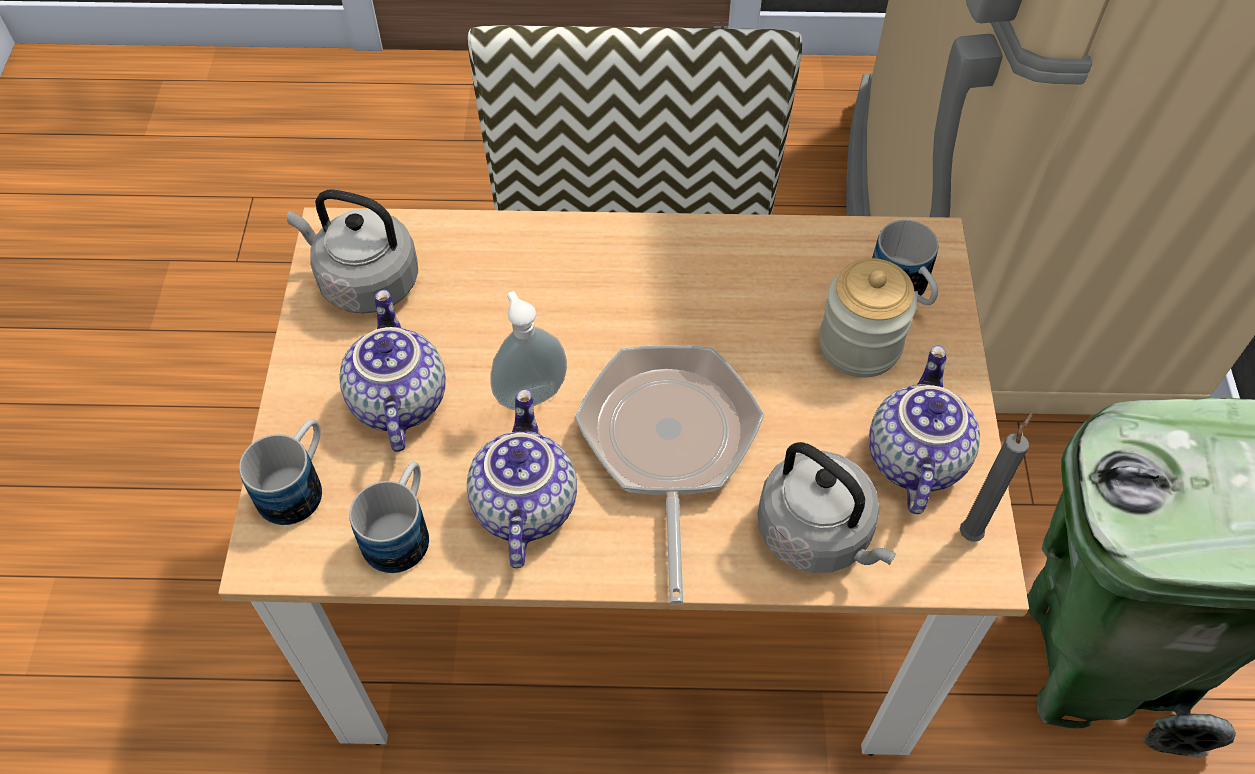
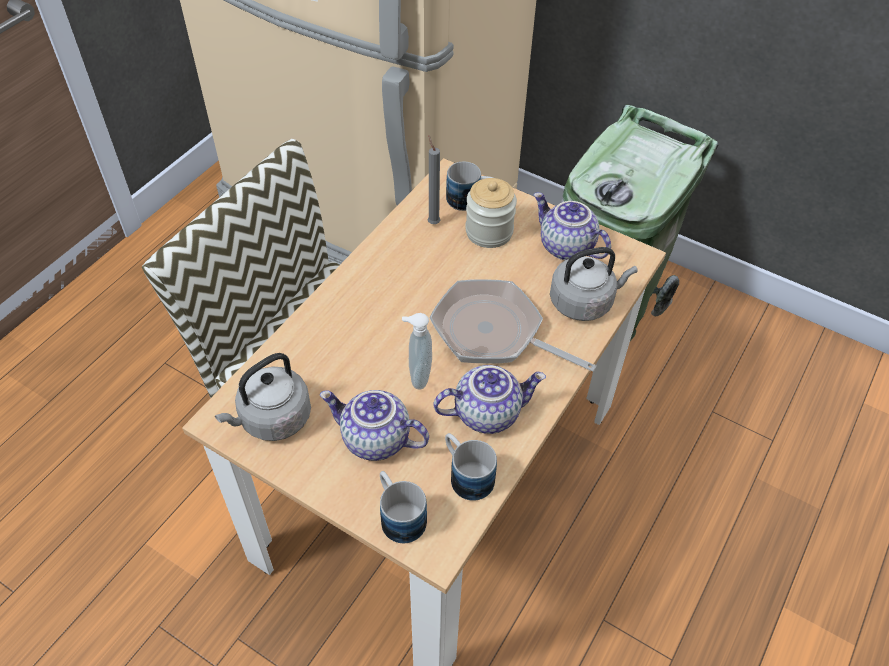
camera: 60 degrees left, 5 degrees down
teapot [467,389,577,568] -> teapot turned 135 degrees clockwise [433,365,546,434]
grey candle [960,413,1032,542] -> grey candle moved to [428,136,440,224]

